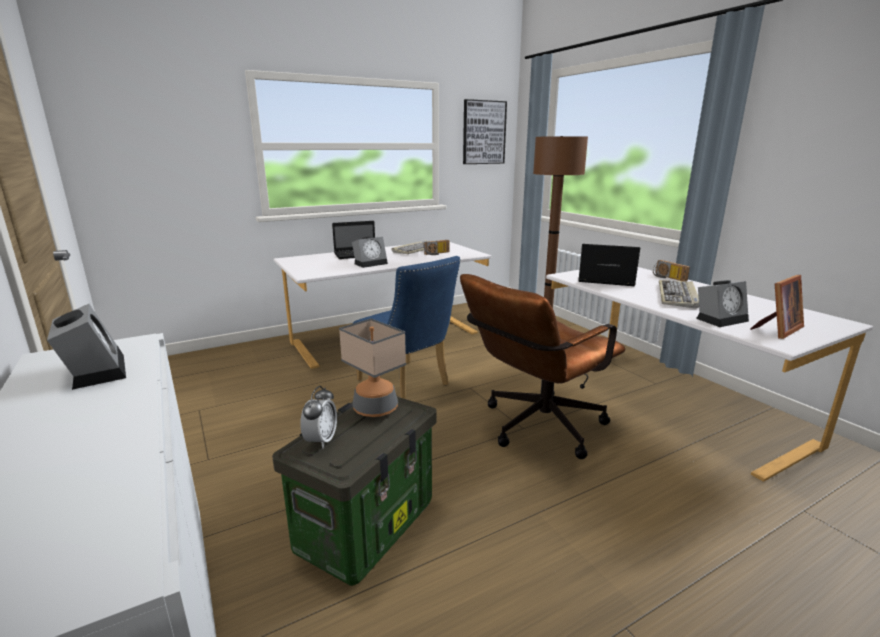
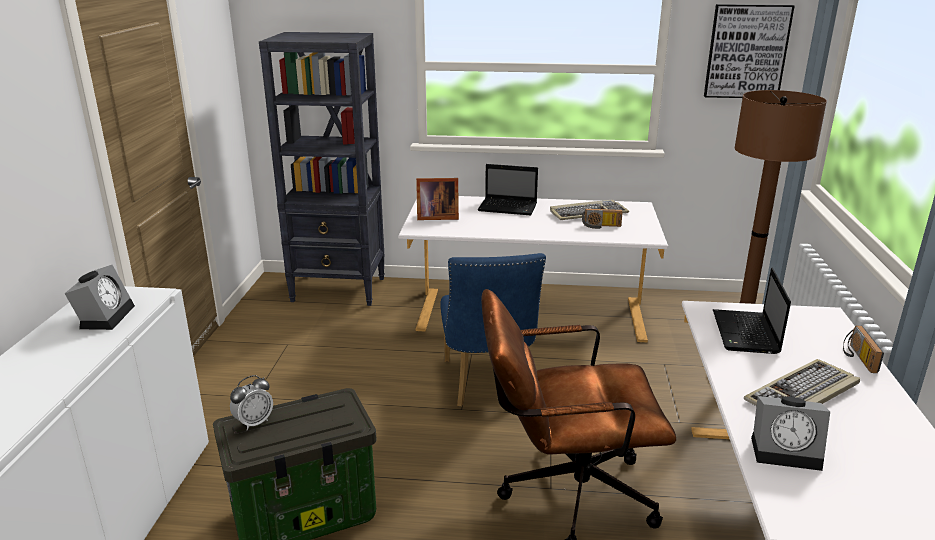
camera: 35 degrees right, 5 degrees up
table lamp [339,318,406,417] -> none
alarm clock [352,236,388,268] -> none
laptop [578,244,640,286] -> laptop turned 135 degrees counterclockwise [713,268,791,354]
picture frame [750,275,804,339] -> picture frame moved to [416,178,459,220]
none -> black bookcase [259,32,385,306]

